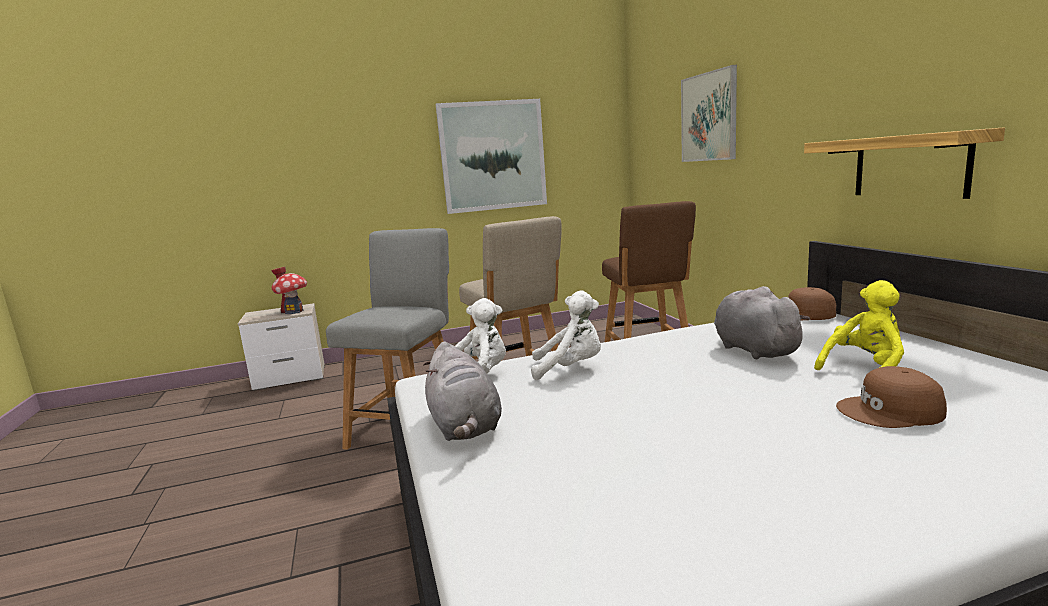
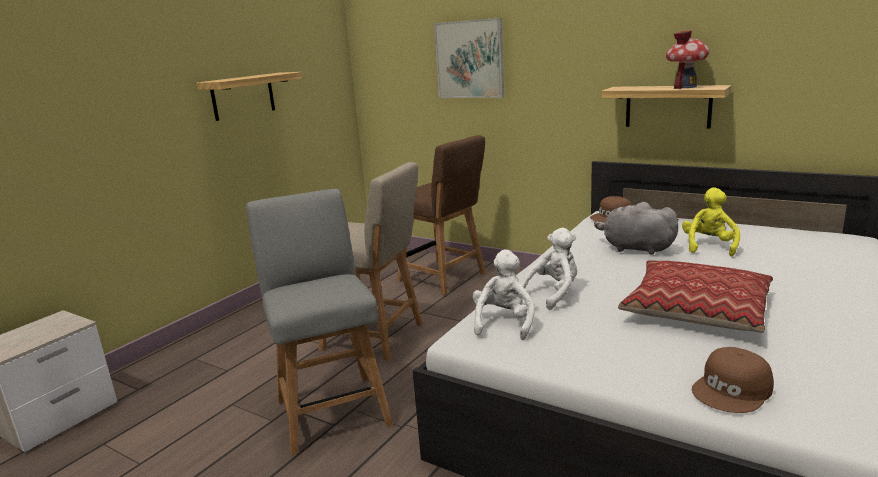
camera: 40 degrees left, 5 degrees up
toy house [271,267,307,314] -> toy house moved to [666,31,709,89]
grey plush toy [423,341,502,441] -> none
picture [436,99,547,214] -> shelf [196,72,302,121]
brown cap [836,366,947,428] -> brown cap moved to [692,347,774,413]
none -> pillow [618,261,773,333]

